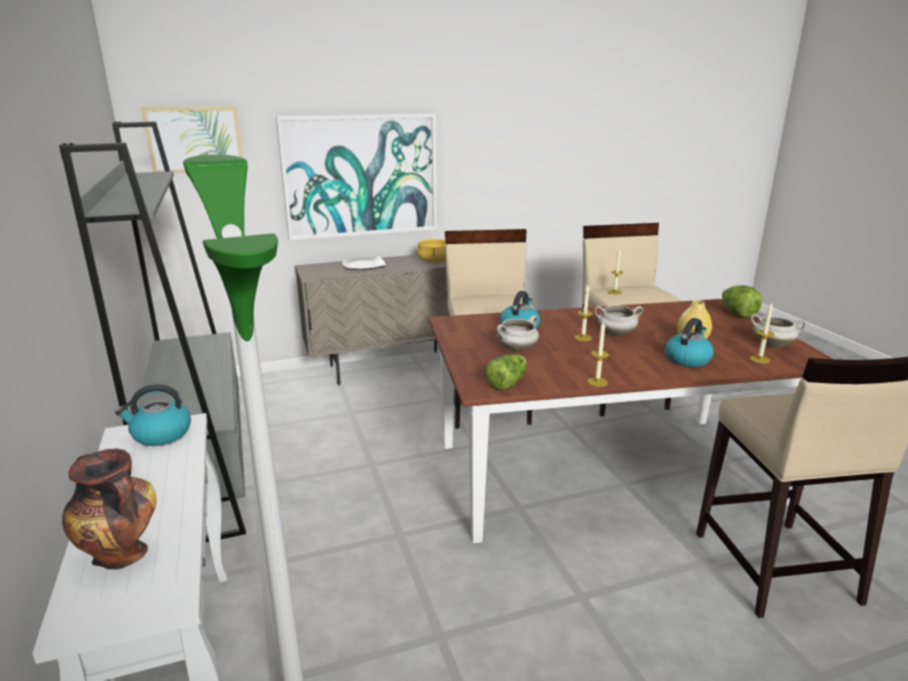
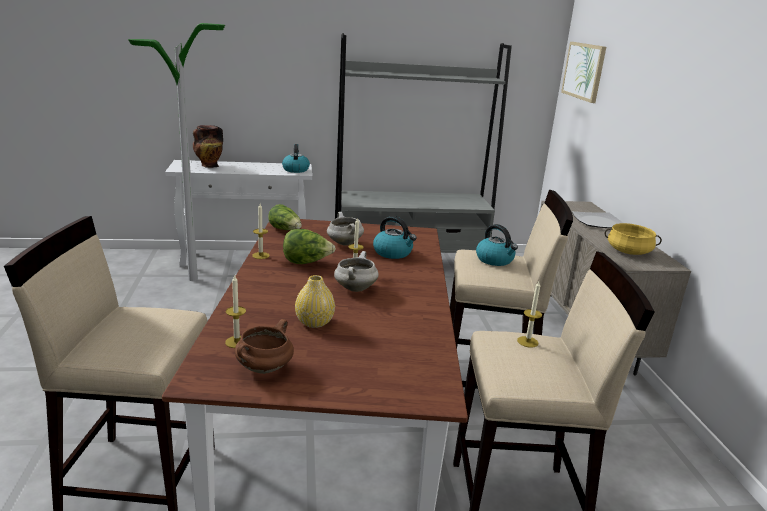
camera: 100 degrees right, 0 degrees up
picture [276,113,437,241] -> none
kettle [665,318,714,367] -> kettle moved to [476,224,518,266]
lettuce [722,285,762,318] -> lettuce moved to [283,229,336,264]
white cooking pot [750,314,806,348] -> brown cooking pot [235,319,294,374]

